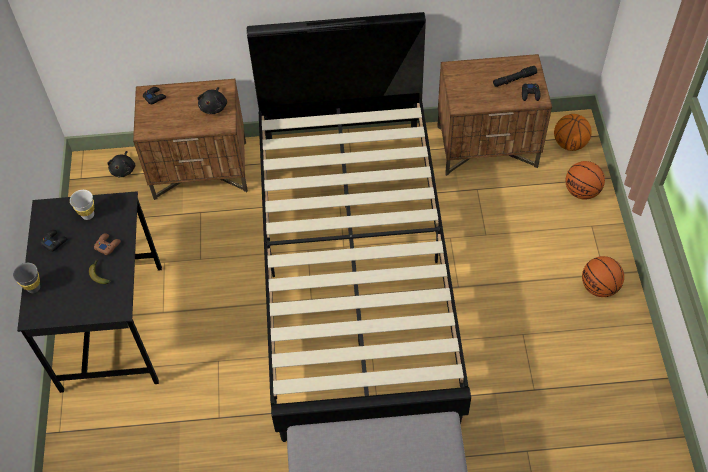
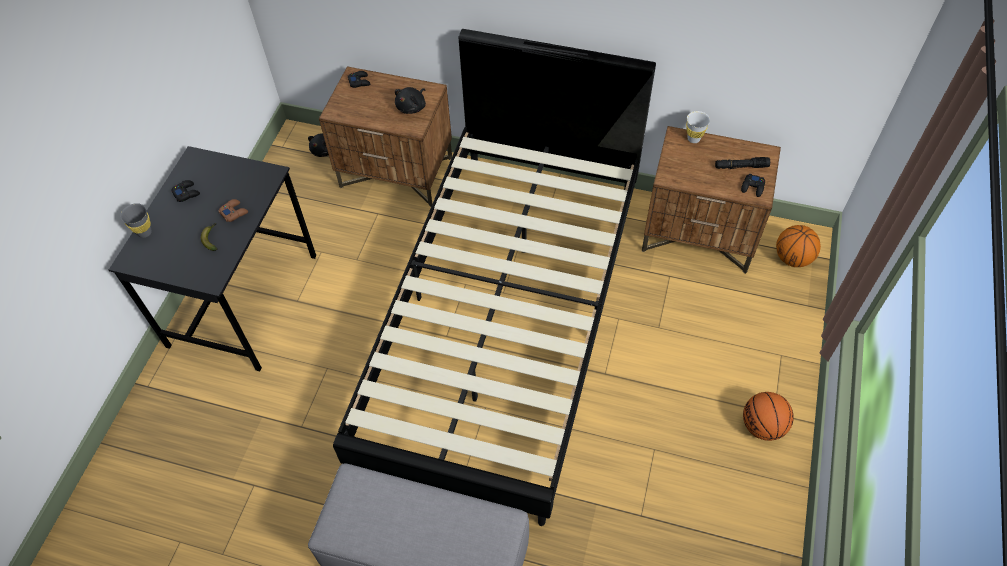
camera: 20 degrees right, 0 degrees up
white cup [70,190,94,220] -> white cup moved to [686,111,710,143]
basketball [565,161,605,200] -> none

